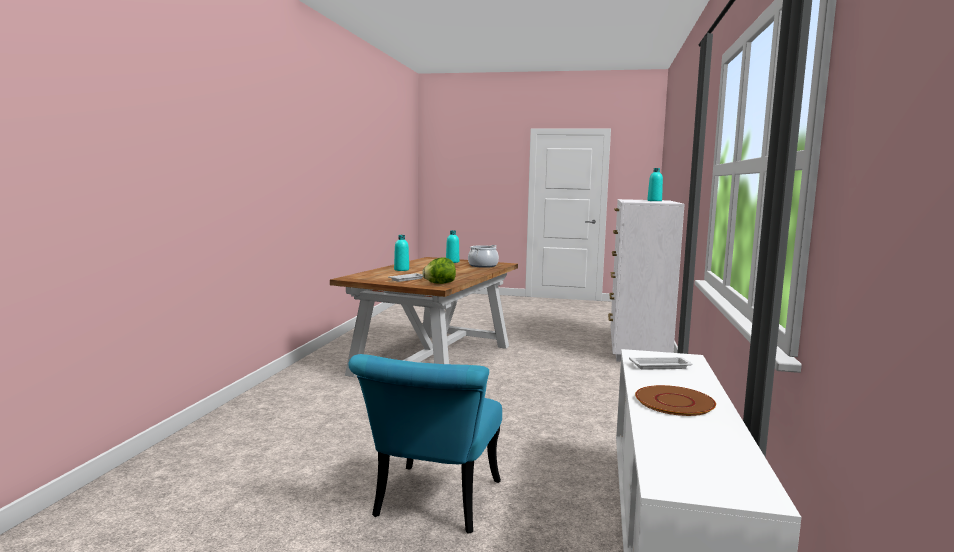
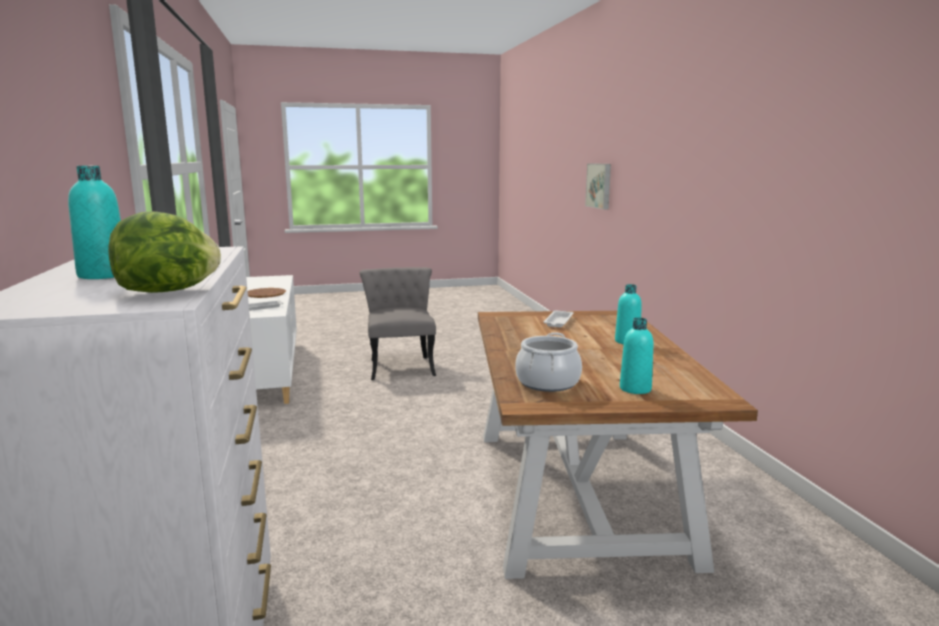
camera: 155 degrees right, 5 degrees up
turquoise chair [348,354,502,534] -> grey chair [360,268,436,380]
lettuce [422,257,456,284] -> lettuce moved to [108,211,221,293]
none -> picture [585,163,611,210]

